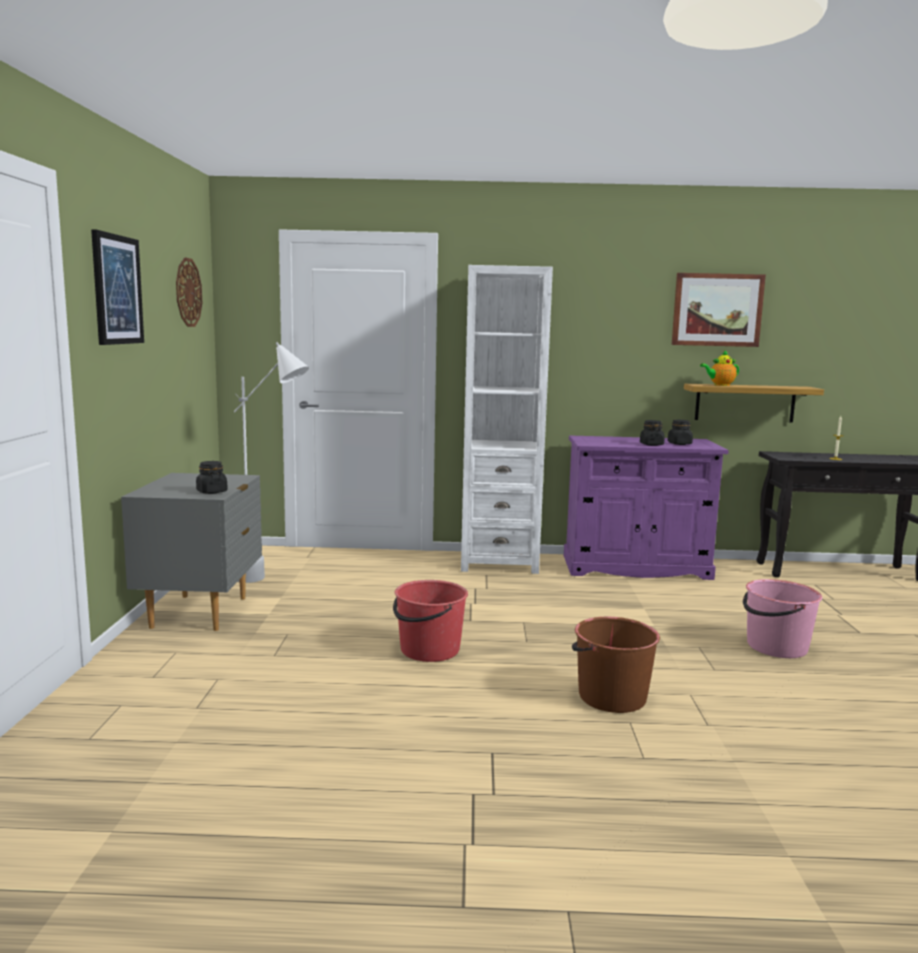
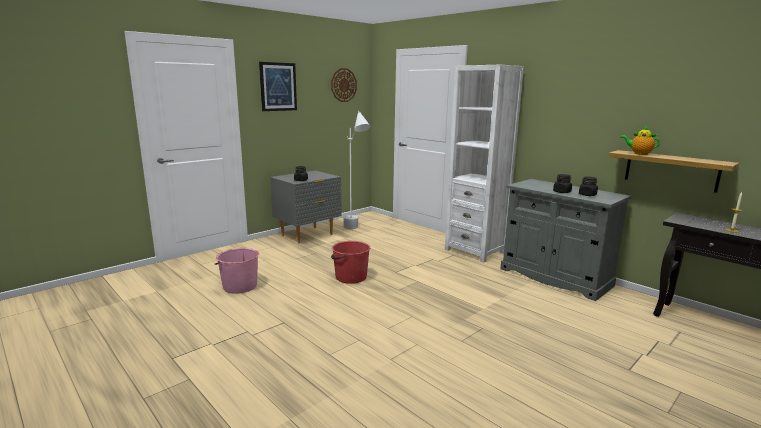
camera: 45 degrees right, 5 degrees up
purple cabinet [564,435,729,580] -> grey cabinet [500,179,631,301]
brown bucket [572,617,660,713] -> none
picture [672,273,766,347] -> none
pink bucket [743,579,822,658] -> pink bucket moved to [215,248,259,294]

